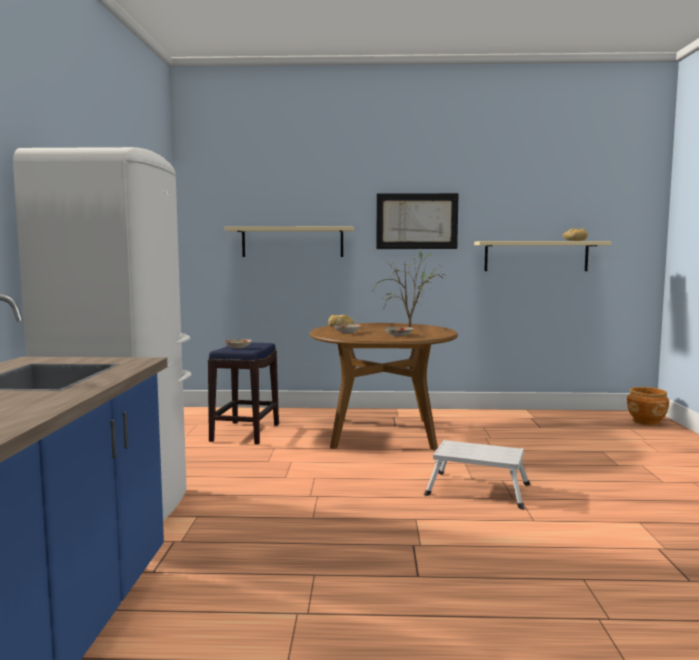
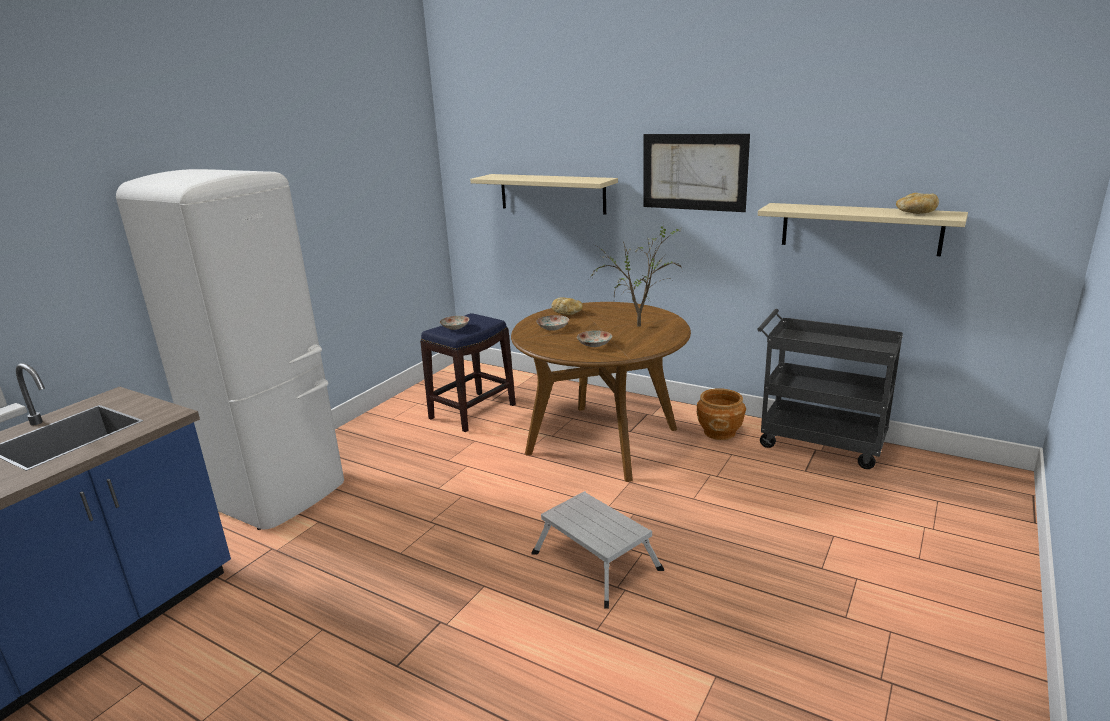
camera: 30 degrees right, 15 degrees up
brown planter [627,387,669,425] -> brown planter moved to [697,388,746,440]
none -> grey cart [757,309,903,469]

